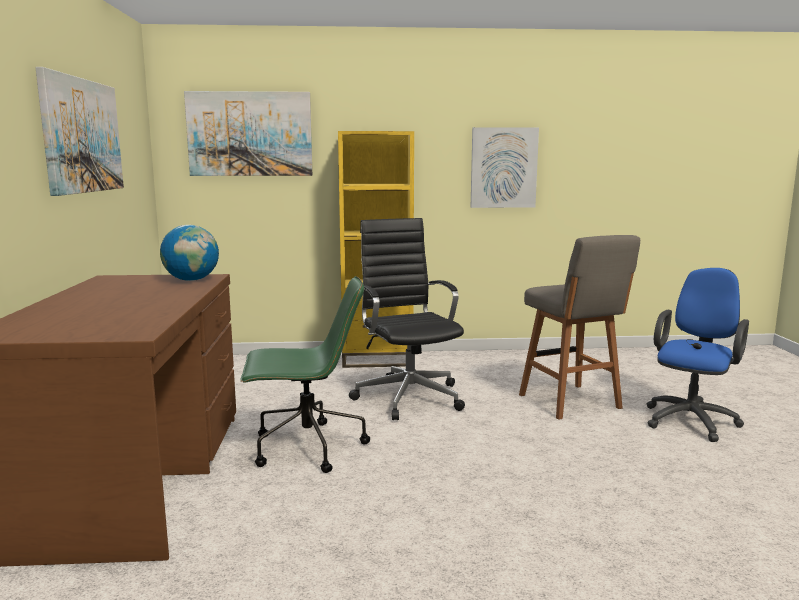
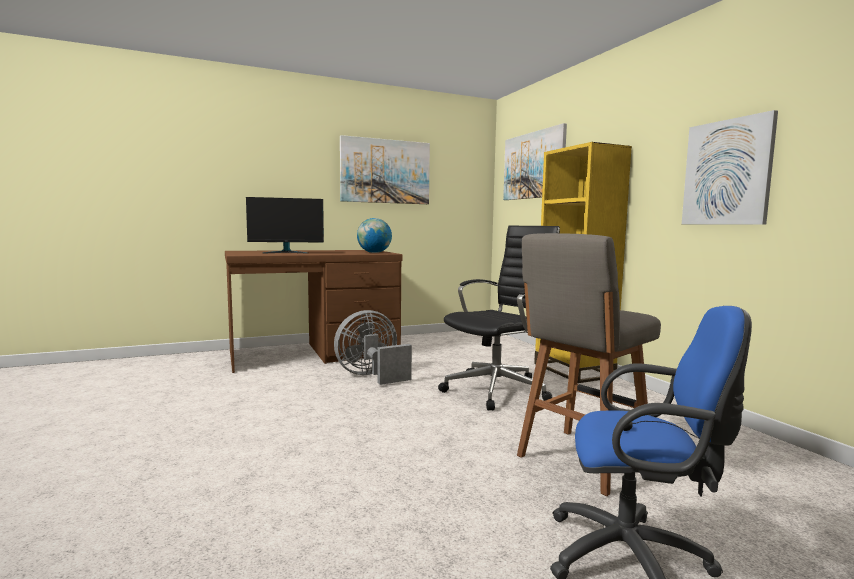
camera: 70 degrees right, 5 degrees down
green office chair [240,276,370,473] -> grey fan [334,310,412,385]
none -> monitor [246,197,324,254]

